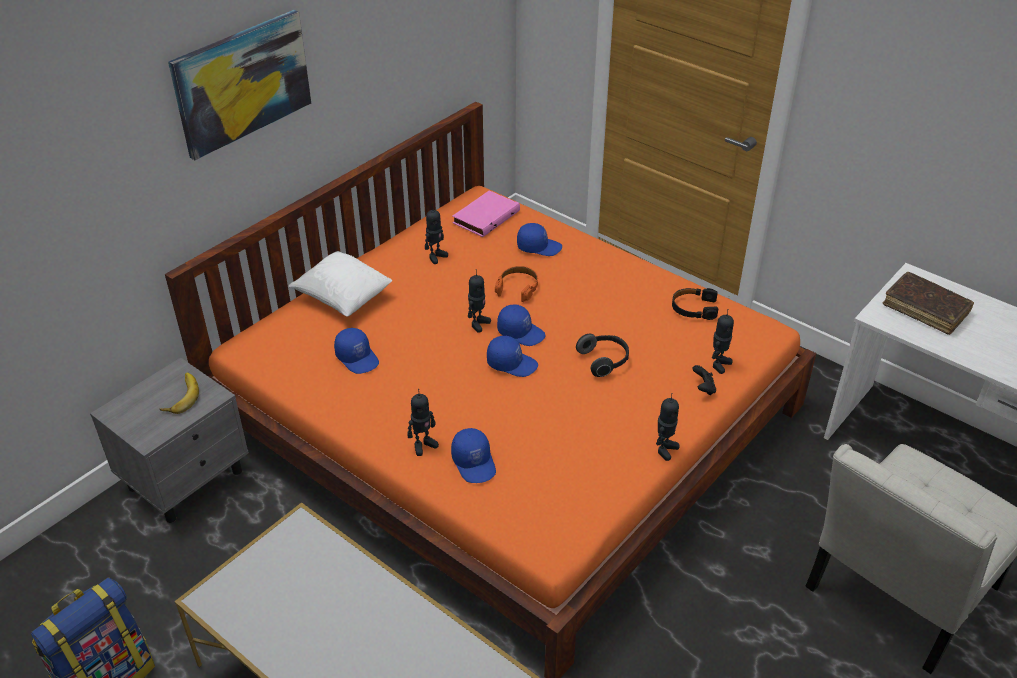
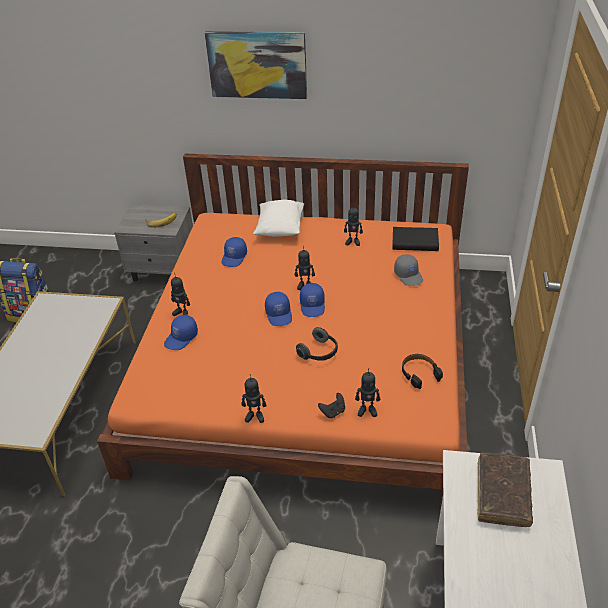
camera: 60 degrees right, 0 degrees up
pink book [452,190,520,237] -> black book [392,227,439,251]
orange headphones [495,266,538,302] -> none
blue cap [517,223,562,256] -> grey cap [394,254,423,286]

